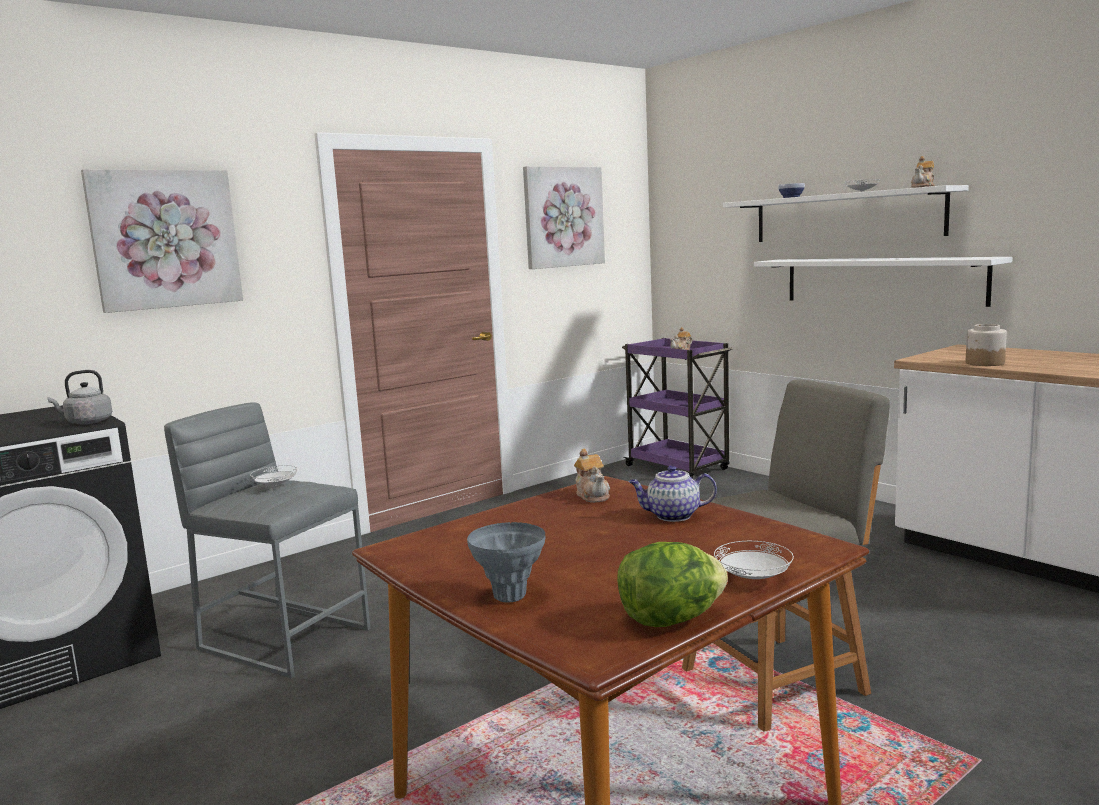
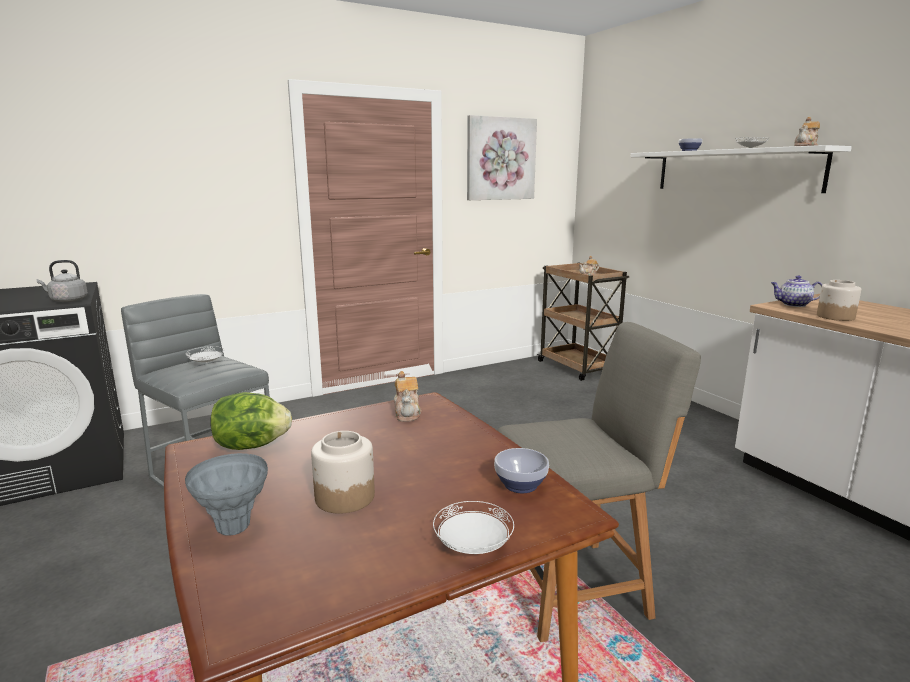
camera: 10 degrees right, 5 degrees up
picture [81,169,243,313] -> none
lettuce [617,542,728,627] -> lettuce moved to [210,392,292,450]
purple cart [622,338,733,478] -> brown cart [537,263,629,381]
teapot [629,465,717,522] -> teapot moved to [771,276,822,307]
white shelf [754,257,1013,307] -> none
none -> jar [311,431,375,514]
none -> bowl [494,448,549,493]

